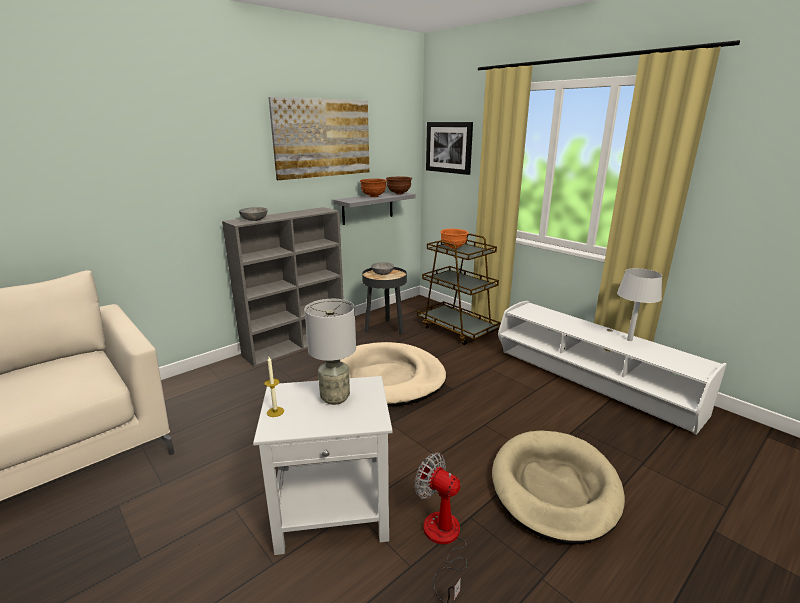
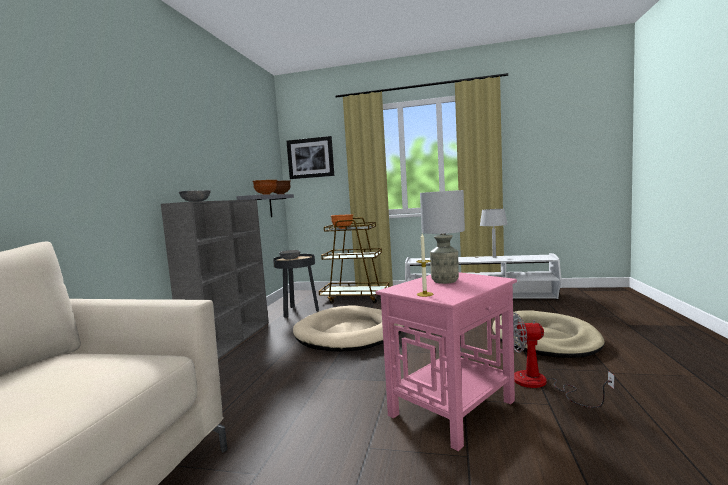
camera: 35 degrees left, 15 degrees down
white side table [253,376,393,555] -> pink side table [376,272,517,451]
picture [268,97,369,180] -> none

